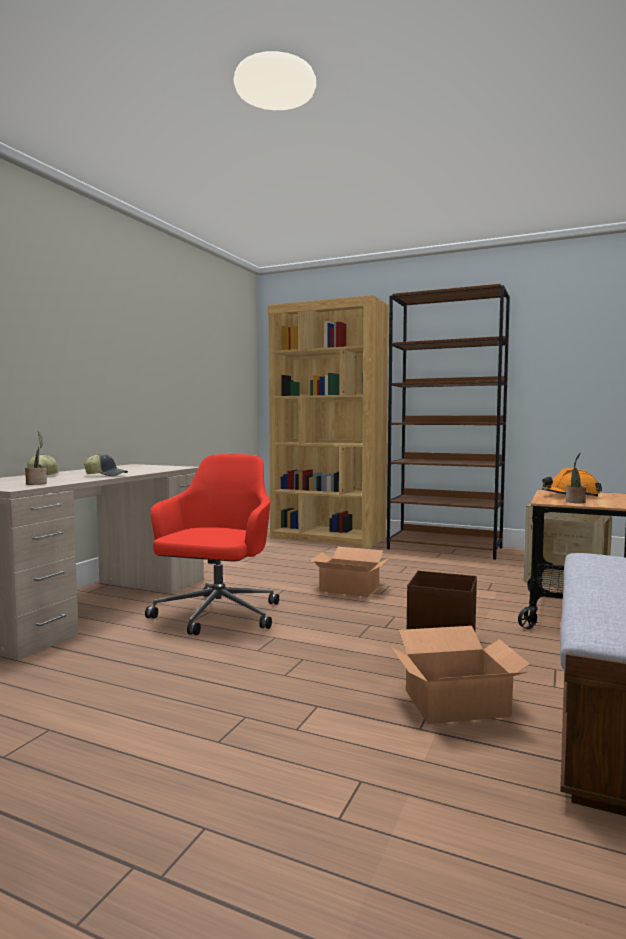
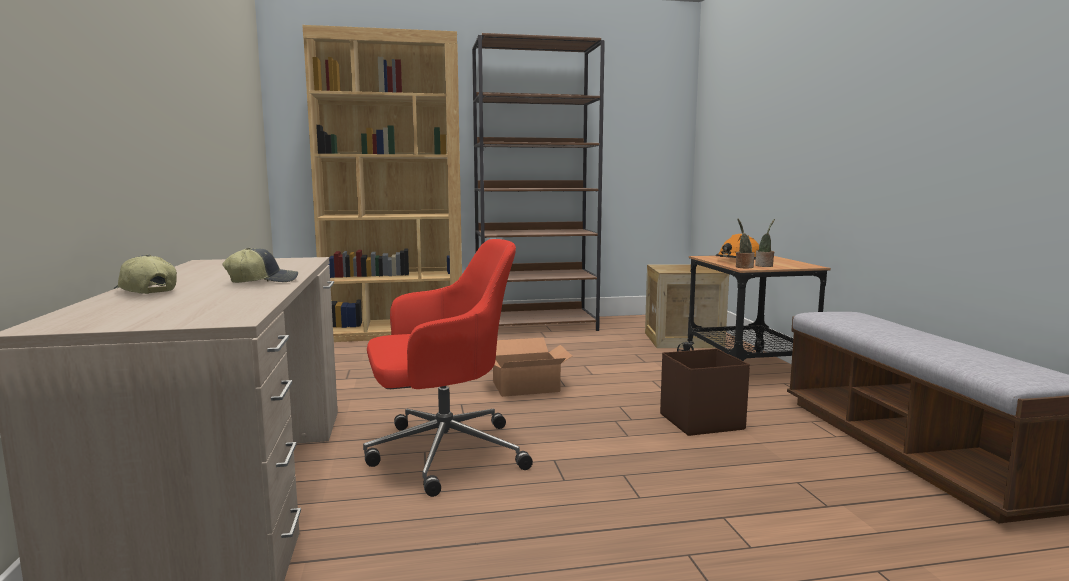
camera: 35 degrees left, 5 degrees up
potted plant [25,431,47,485] -> potted plant moved to [736,219,755,268]
red office chair [145,454,279,635] -> red office chair turned 90 degrees clockwise [363,239,533,497]
cardboard box [390,626,530,724] -> none

